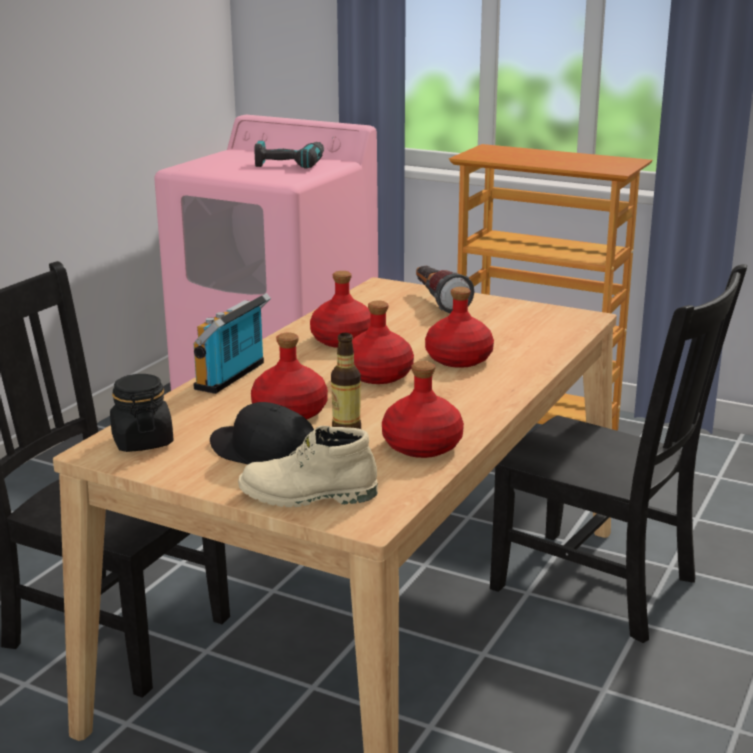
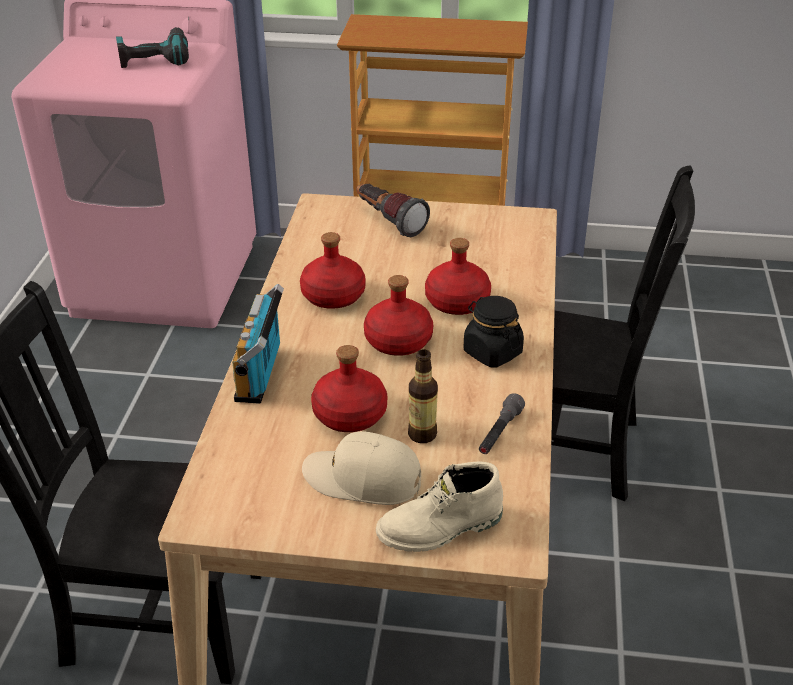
camera: 20 degrees left, 15 degrees up
black jar [110,374,174,452] -> black jar moved to [463,296,524,368]
black cap [210,402,314,464] -> beige cap [302,431,421,505]
red bottle [382,361,464,458] -> grey flashlight [479,393,525,454]

